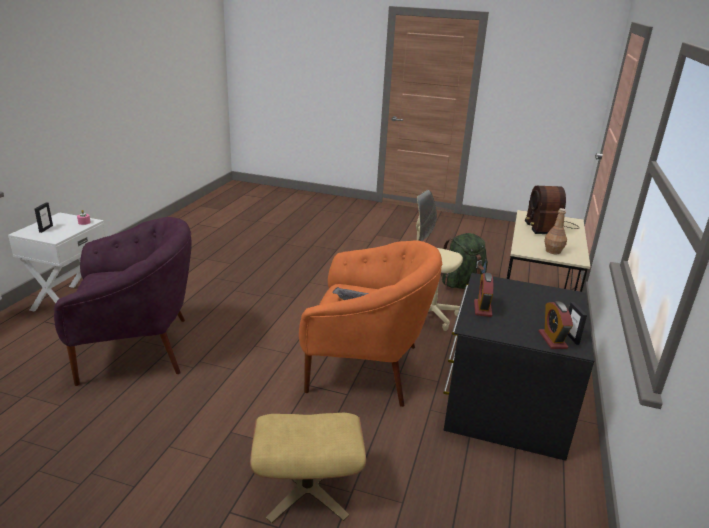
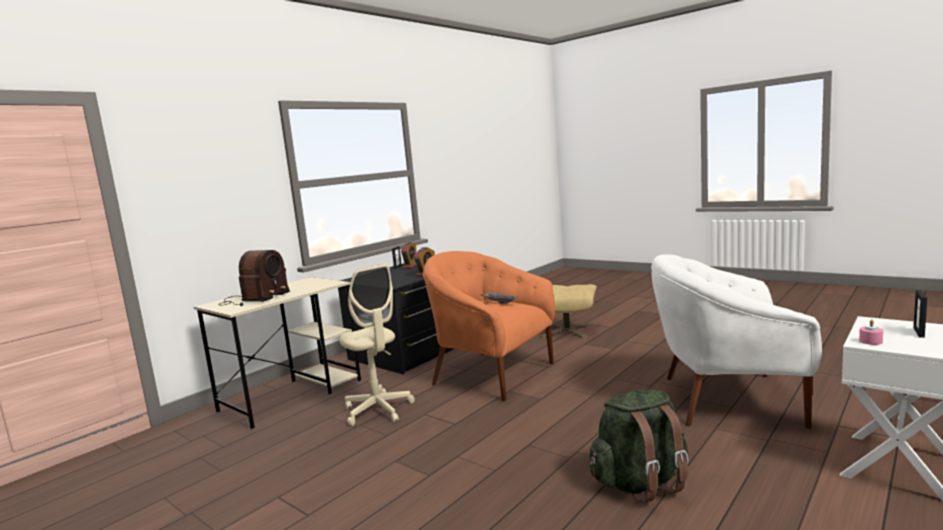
camera: 155 degrees left, 15 degrees down
purple armchair [54,217,192,386] -> white armchair [651,254,822,429]
green backpack [441,233,488,289] -> green backpack moved to [590,390,689,503]
brown bottle [544,208,567,254] -> none

